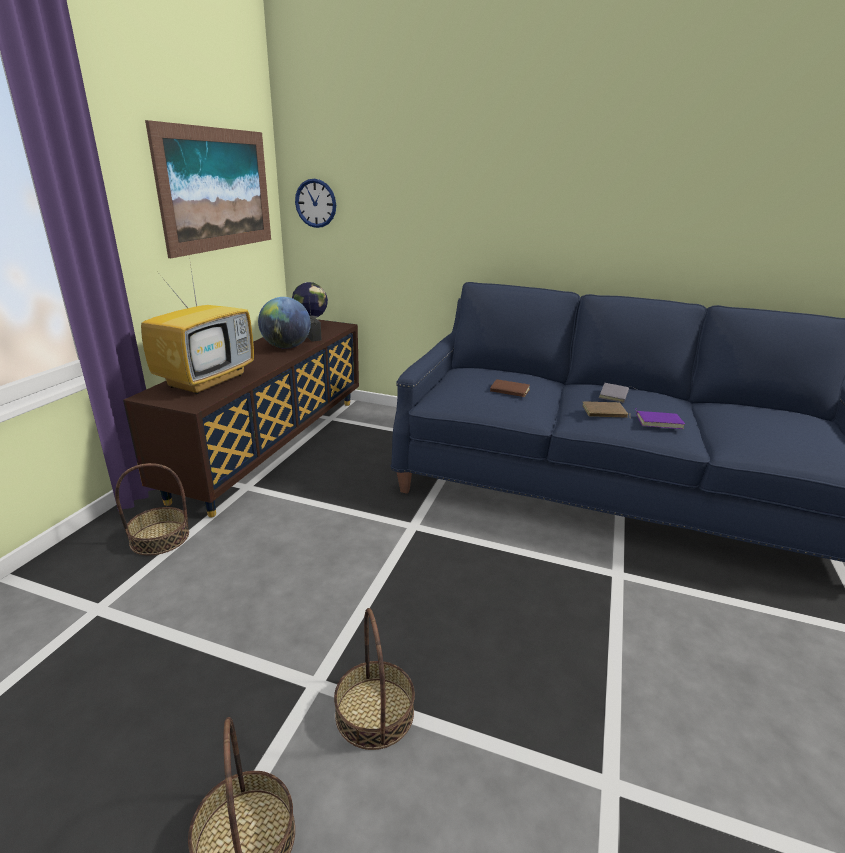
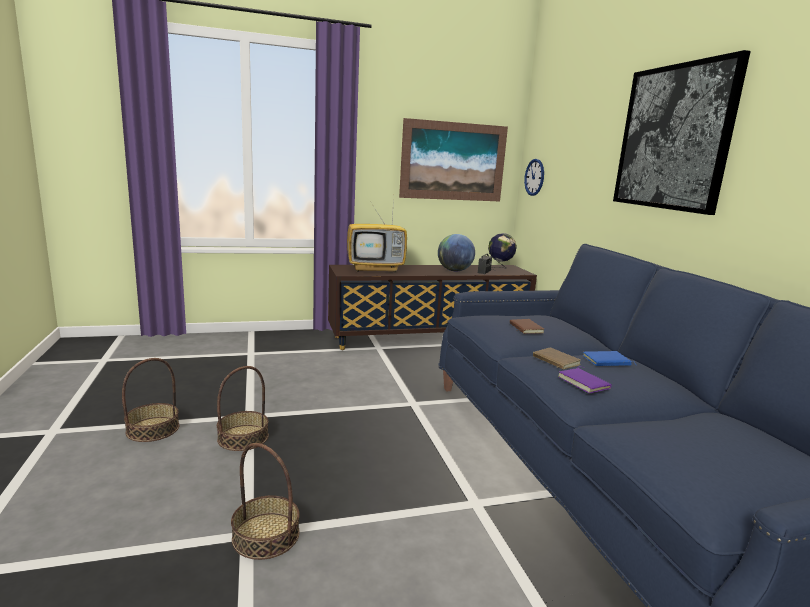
camera: 55 degrees right, 10 degrees down
basket [115,463,189,555] -> basket moved to [231,443,300,560]
grey book [598,383,633,403] -> blue book [583,351,637,366]
none -> picture [613,50,751,215]

